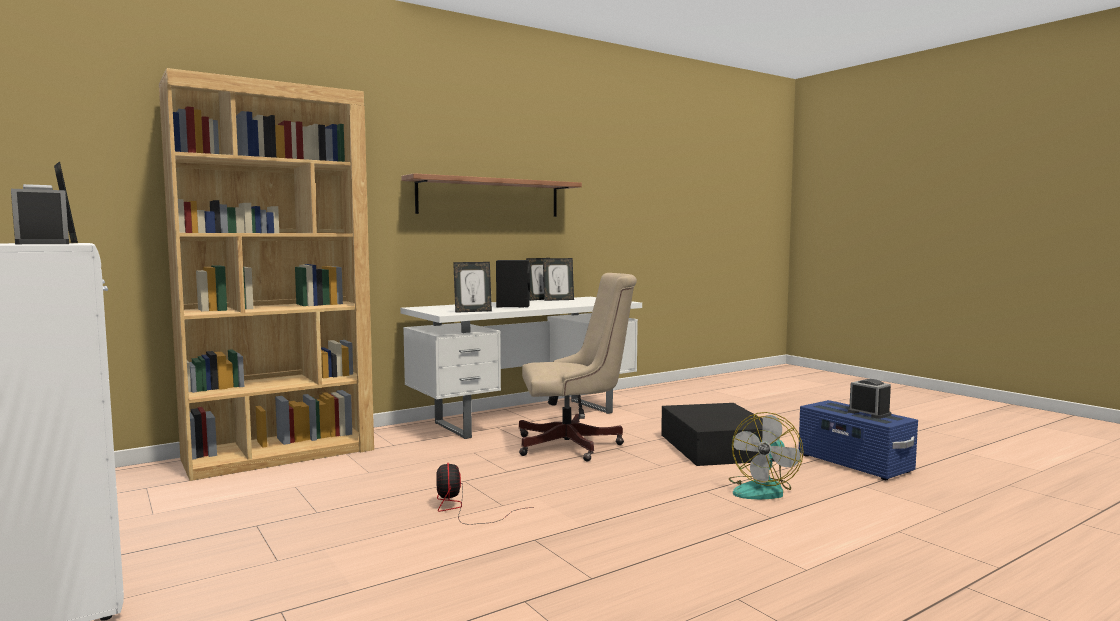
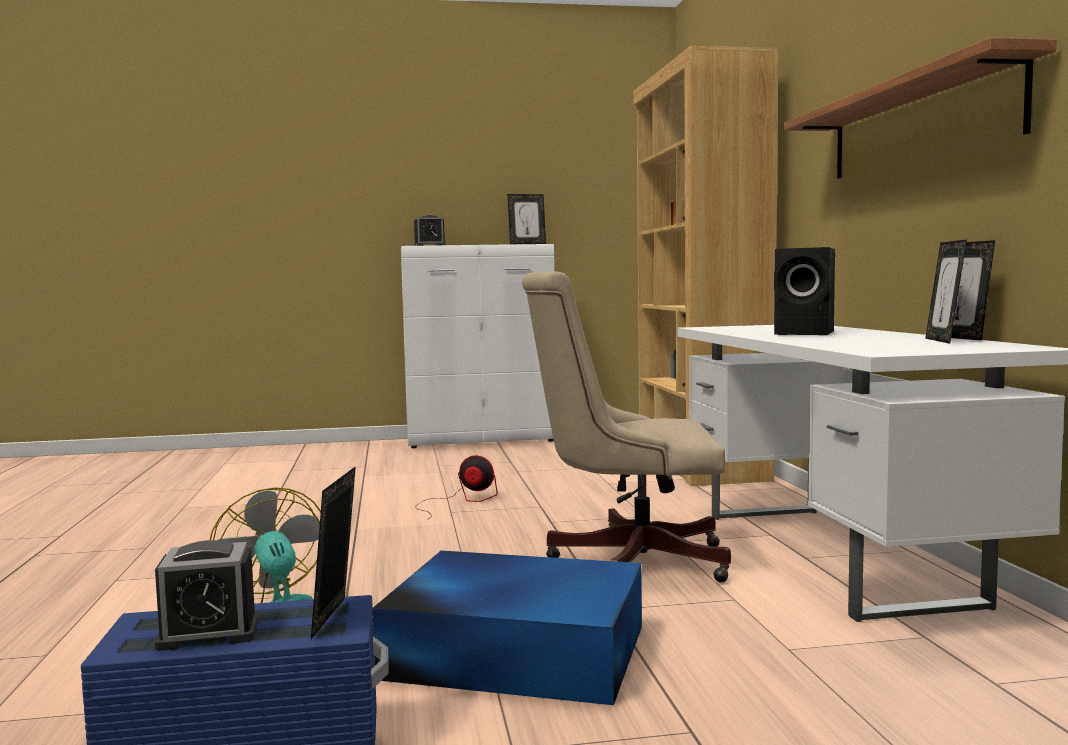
camera: 115 degrees right, 0 degrees up
picture frame [453,262,492,313] -> picture frame moved to [311,466,356,639]
beige office chair [519,273,637,462] -> beige office chair turned 75 degrees clockwise [522,271,731,583]
black storage box [661,403,774,466] -> blue storage box [373,551,642,705]

